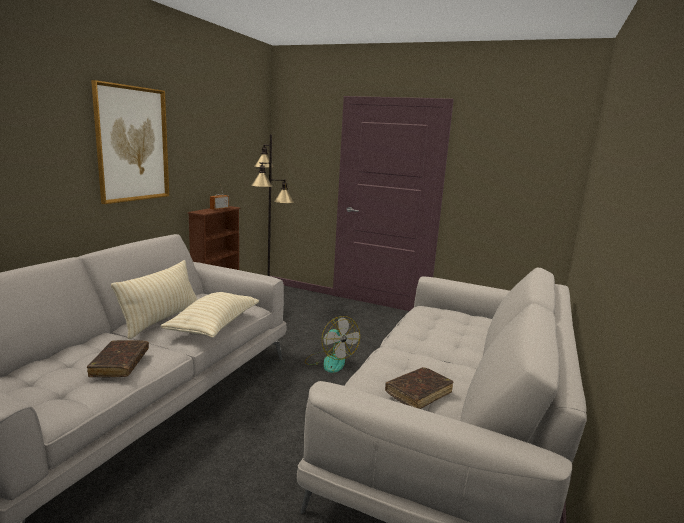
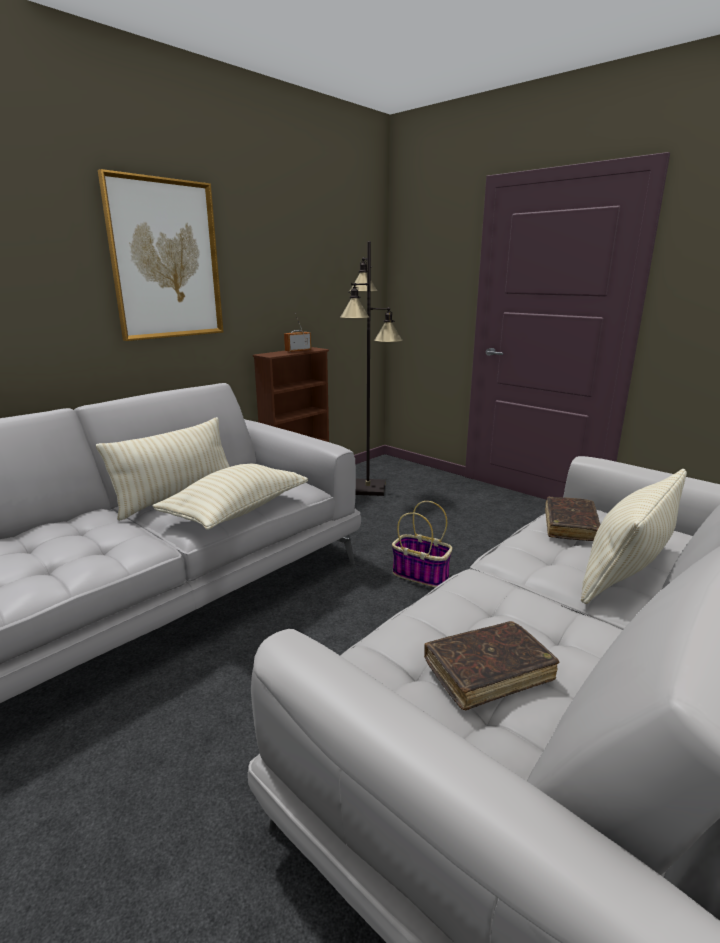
camera: 20 degrees right, 5 degrees up
brown book [87,340,149,377] -> brown book moved to [545,497,601,541]
fan [305,316,360,373] -> basket [392,501,452,588]
none -> beige pillow [581,469,687,604]

